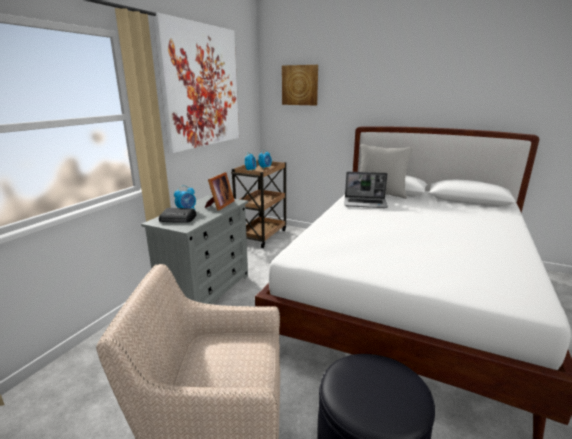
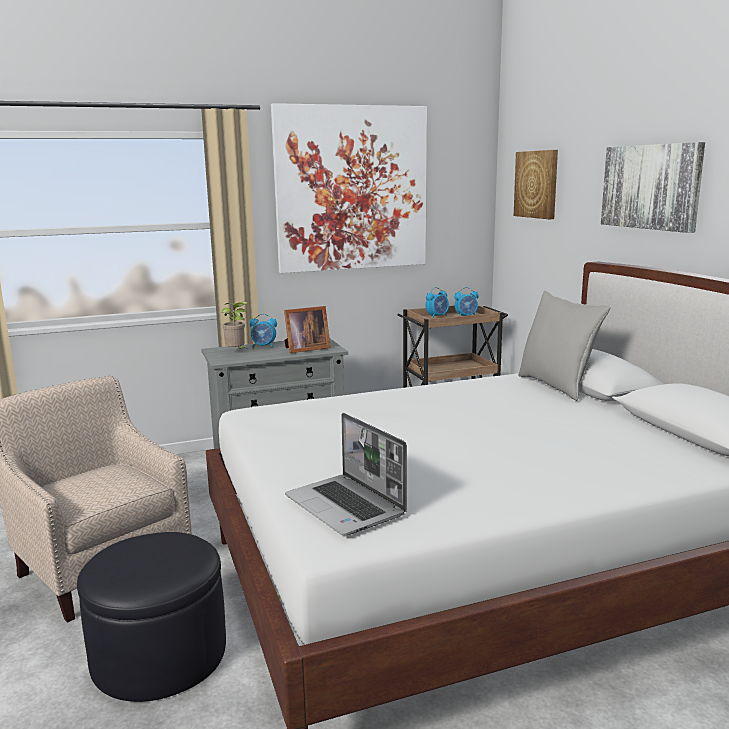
camera: 45 degrees right, 5 degrees down
radio [159,208,197,223] -> potted plant [222,302,248,349]
laptop [345,172,388,208] -> laptop moved to [285,413,407,535]
none -> picture [601,142,705,233]

